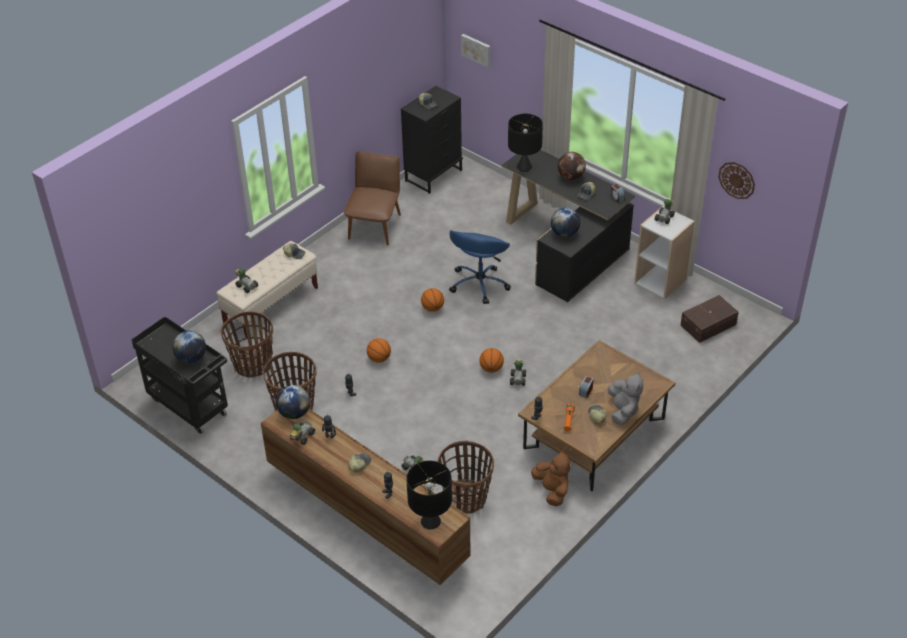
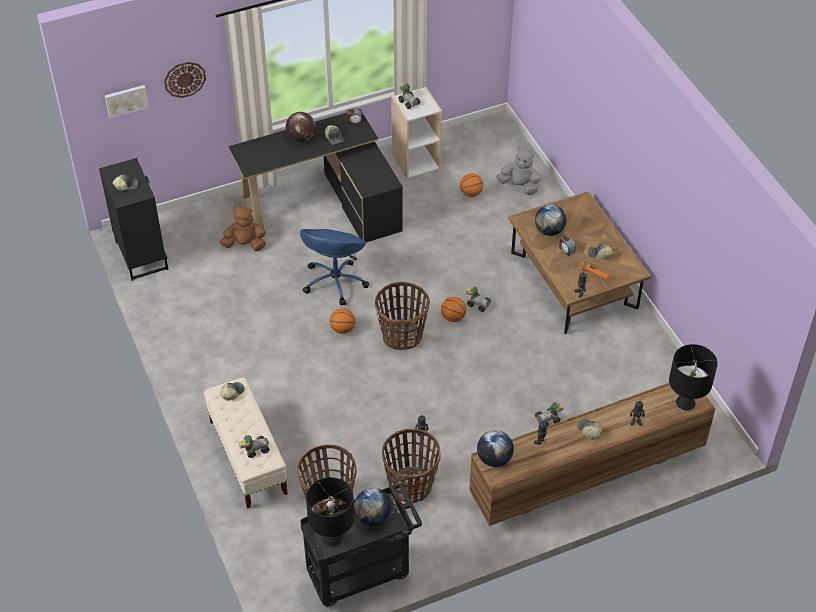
camera: 65 degrees left, 5 degrees up
toy car [290,422,315,445] -> none
brown chair [344,151,401,246] -> none
basketball [367,338,391,363] -> basketball moved to [460,173,483,197]
basket [437,440,494,514] -> basket moved to [375,282,430,350]
blue office chair [449,230,511,304] -> blue office chair turned 60 degrees clockwise [300,229,369,305]
black table lamp [508,114,543,172] -> black table lamp moved to [306,477,355,546]
brown plush toy [531,450,571,506] -> brown plush toy moved to [220,206,266,251]
globe [551,208,580,237] -> globe moved to [535,204,567,236]
grey plush toy [608,372,643,425] -> grey plush toy moved to [496,146,540,195]
brown storage box [680,295,739,343] -> none
wall clock [718,162,755,199] -> wall clock moved to [164,62,206,98]

